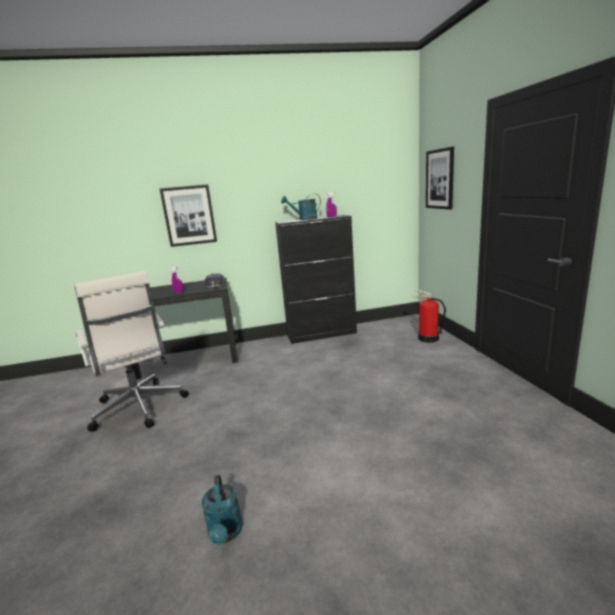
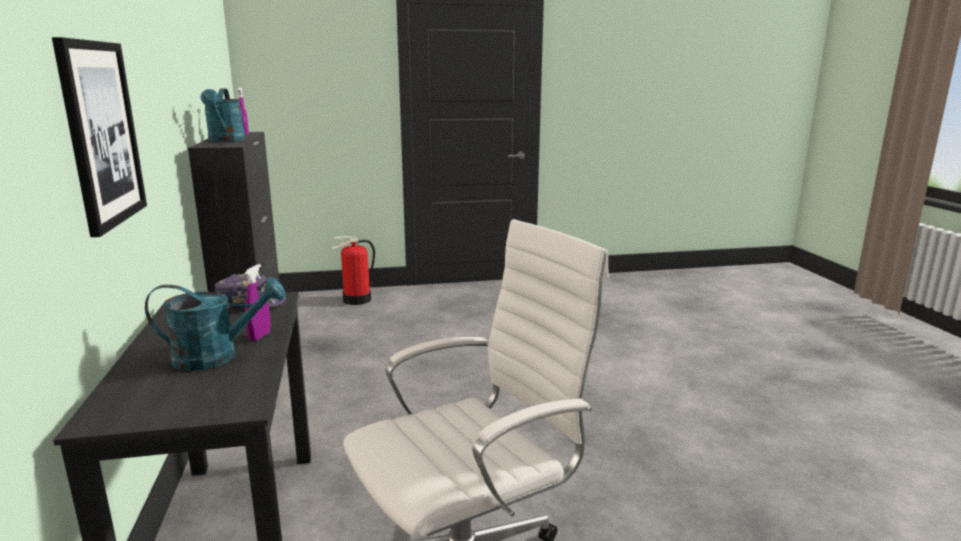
camera: 90 degrees left, 0 degrees up
turquoise watering can [202,475,243,545] -> turquoise watering can moved to [145,277,286,371]
picture [426,147,454,209] -> none

